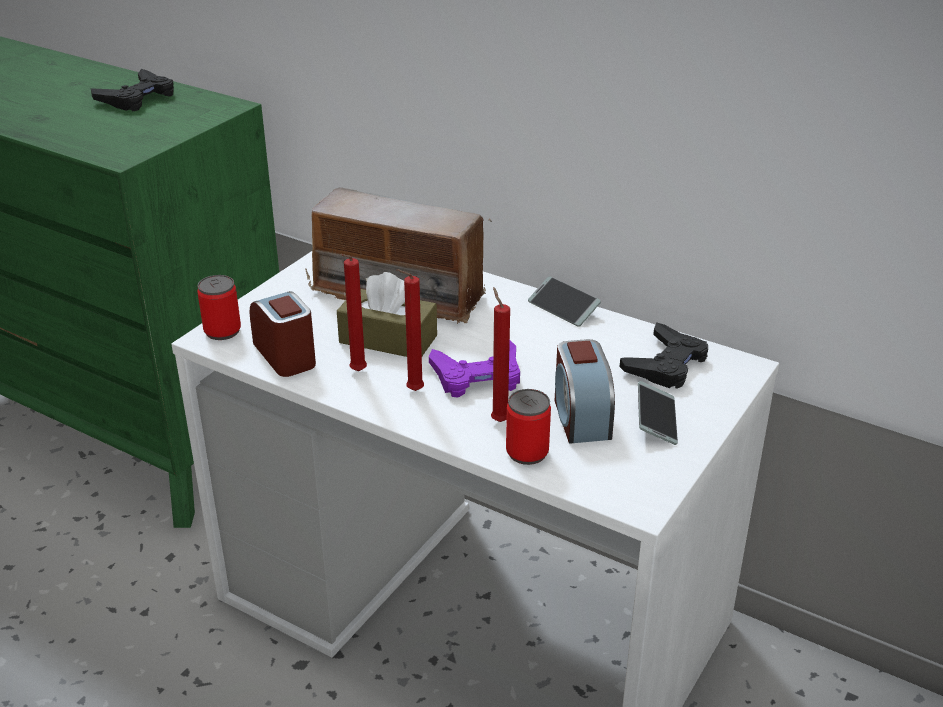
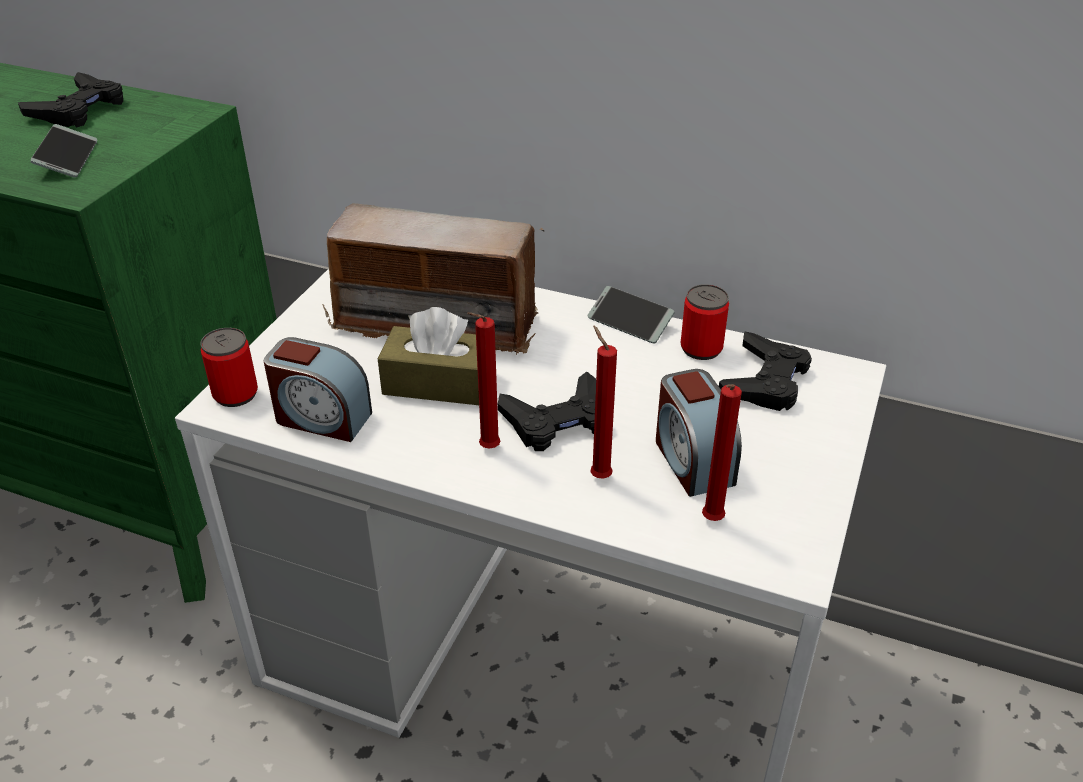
camera: 10 degrees left, 5 degrees up
alarm clock [250,291,316,377] -> alarm clock turned 150 degrees clockwise [264,337,372,442]
red candle [340,254,367,371] -> red candle moved to [702,384,742,521]
purple game controller [429,340,520,398] -> black game controller [498,372,596,451]
can [506,389,551,465] -> can moved to [681,284,729,360]
phone [638,381,678,445] -> phone moved to [30,124,97,178]

